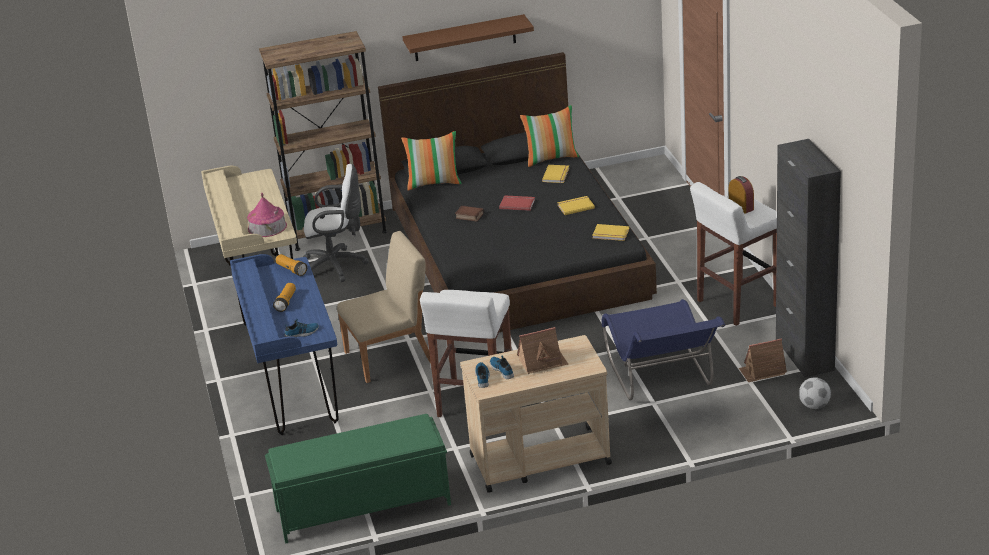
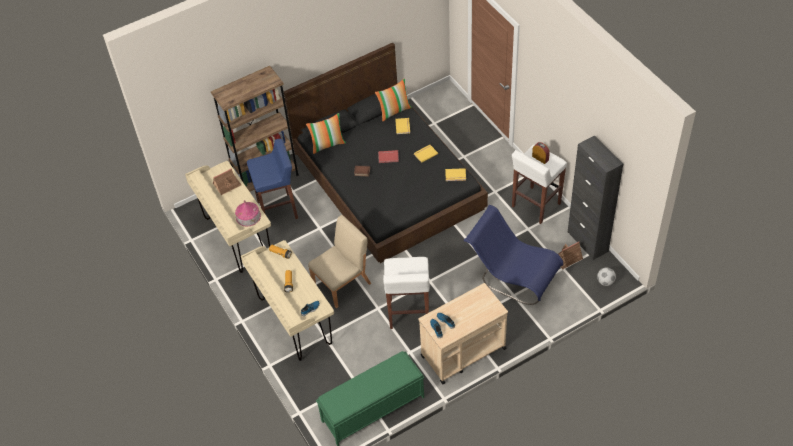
camera: 15 degrees left, 20 degrees up
blue desk [230,254,339,435] -> beige desk [241,240,334,361]
white office chair [303,164,369,282] -> blue stool [247,139,298,219]
brown shelf [402,14,534,61] -> none
toy house [517,327,568,374] -> toy house moved to [213,168,242,195]
blue chair [602,299,725,400] -> blue chair turned 150 degrees clockwise [464,205,563,305]

